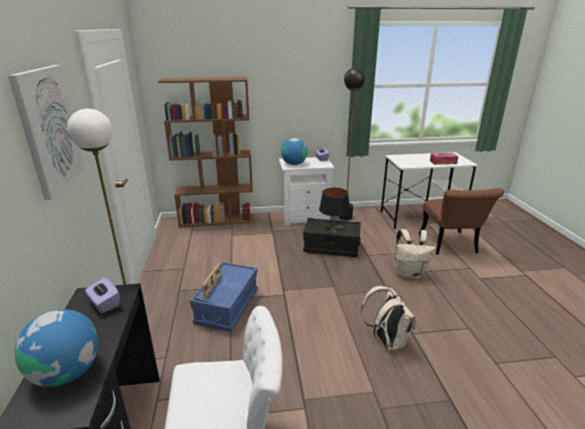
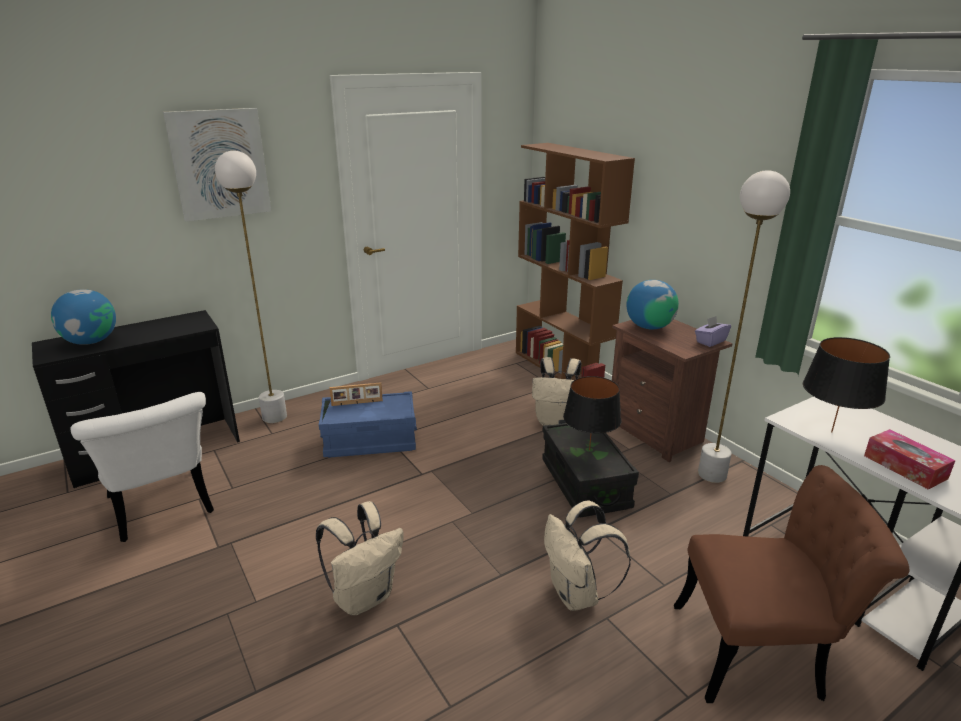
camera: 65 degrees right, 0 degrees up
purple tissue box [85,278,120,314] -> none
white nightstand [279,157,334,226] -> brown nightstand [612,319,733,462]
black floor lamp [339,68,365,221] -> white floor lamp [698,170,790,483]
brown chair [419,188,504,255] -> brown chair turned 150 degrees counterclockwise [674,465,910,703]
none -> beige backpack [532,357,581,426]
none -> black table lamp [803,337,890,432]

